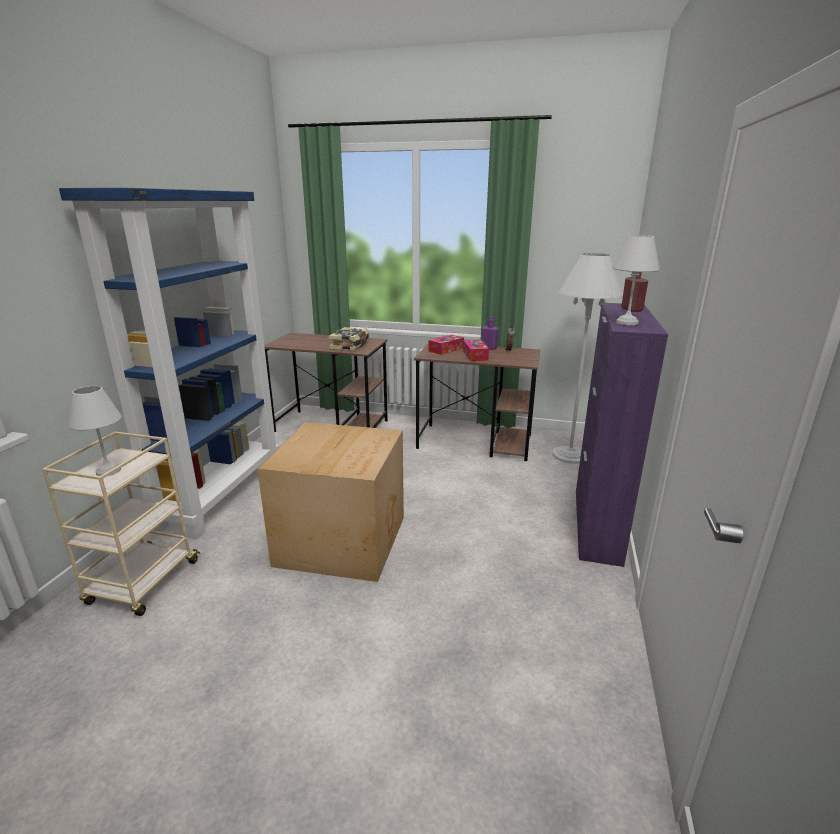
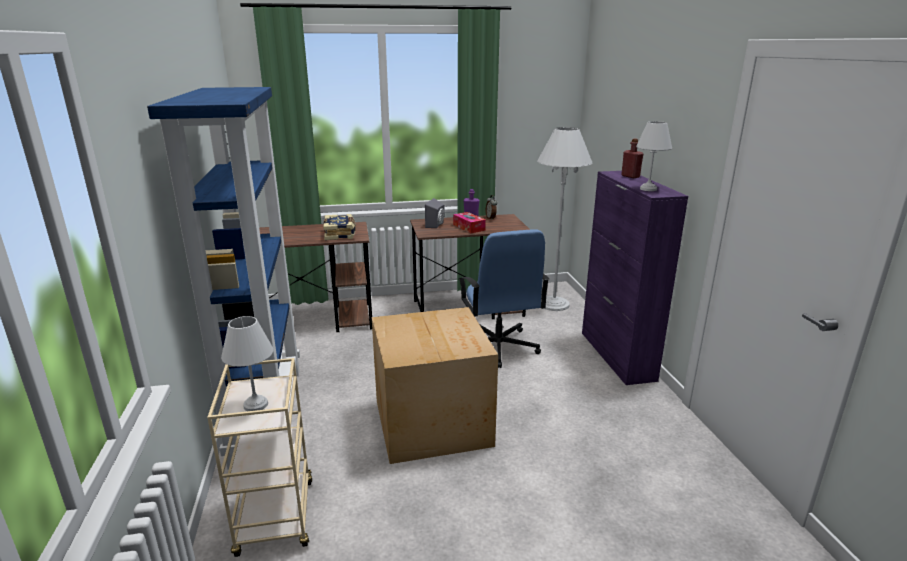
camera: 25 degrees left, 0 degrees up
tissue box [428,335,464,355] -> grey speaker [425,198,445,228]
none -> blue office chair [459,229,549,368]

